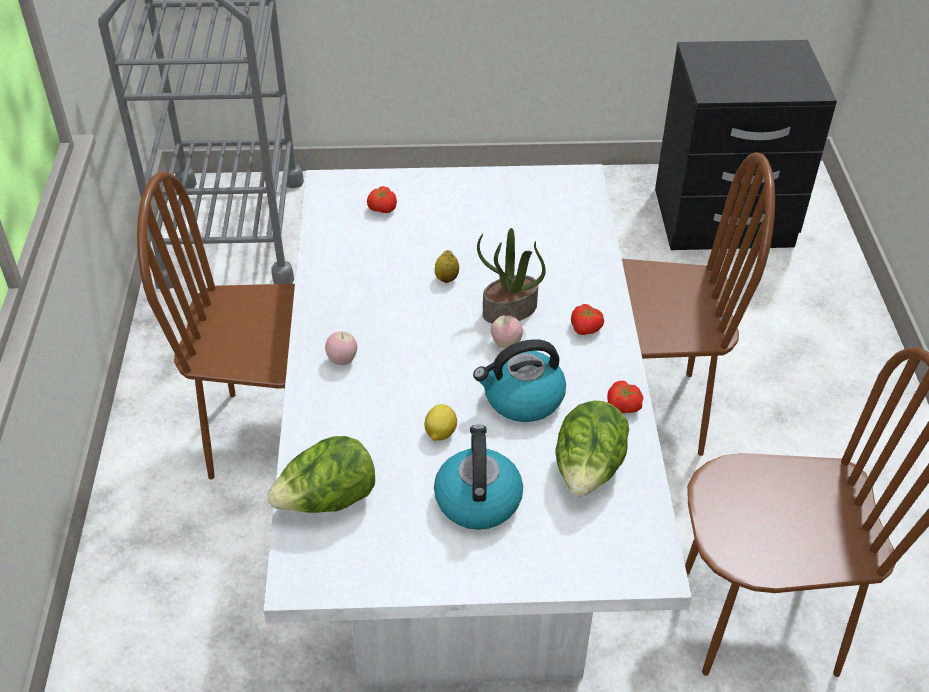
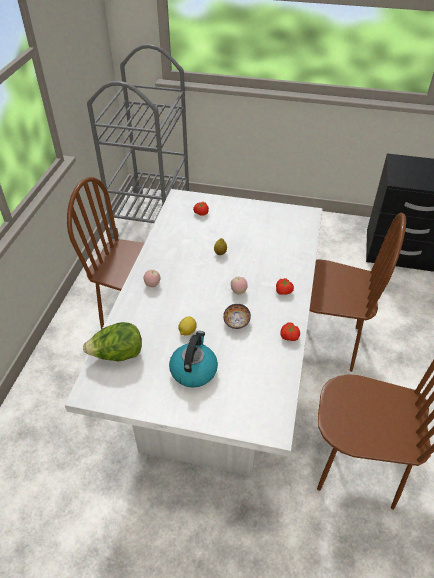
camera: 15 degrees right, 0 degrees up
kettle [473,339,566,422] -> bowl [223,304,251,329]
potted plant [477,228,546,324] -> none
lettuce [556,400,629,497] -> none

